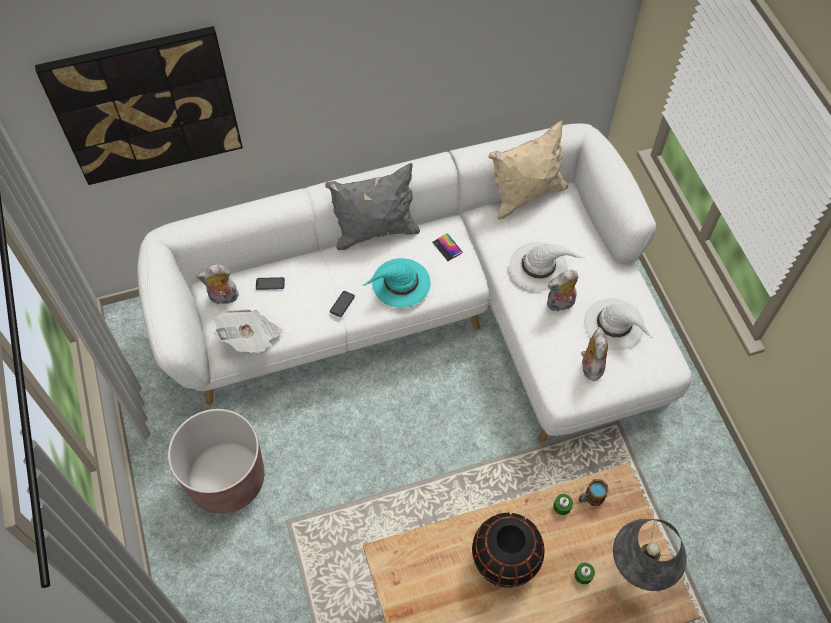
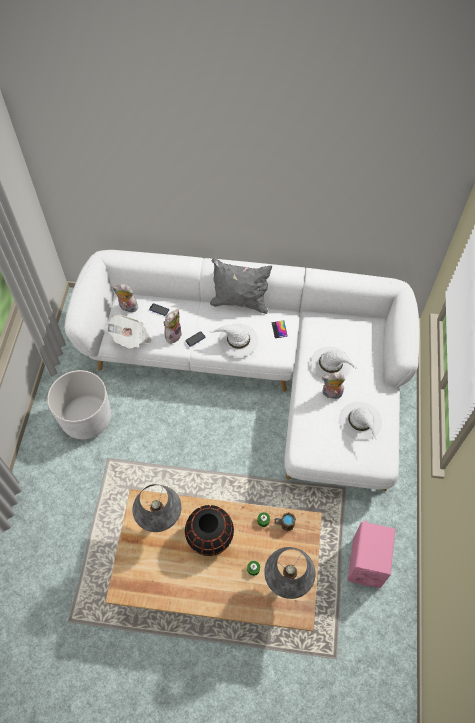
camera: 25 degrees right, 0 degrees up
picture [35,26,243,185] -> none
brown planter [168,409,264,514] -> white planter [47,370,111,439]
turquoise hat [363,258,430,308] -> white hat [209,324,258,357]
beige pillow [488,120,568,220] -> none
plush toy [581,327,608,381] -> plush toy moved to [163,309,182,344]
none -> grey table lamp [133,484,181,532]
none -> pink speaker [348,520,395,588]

